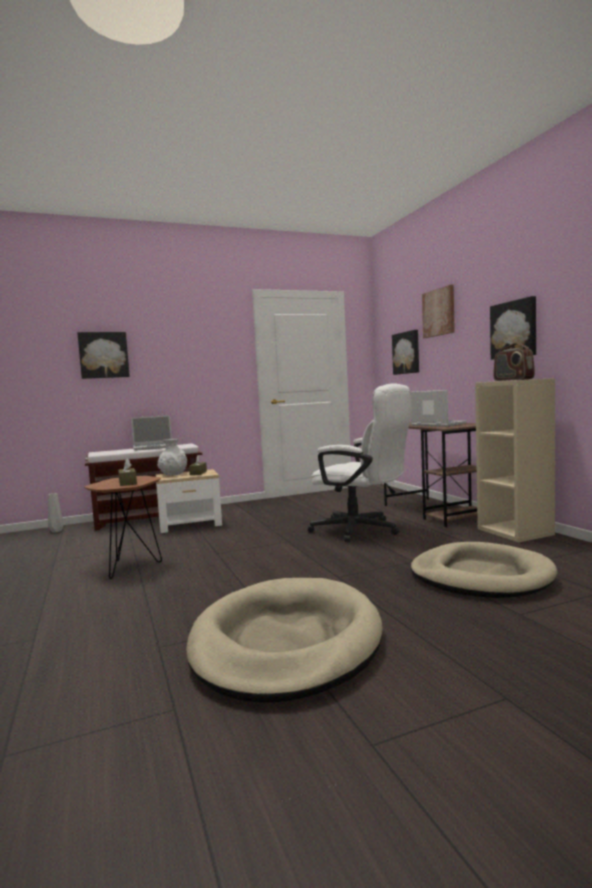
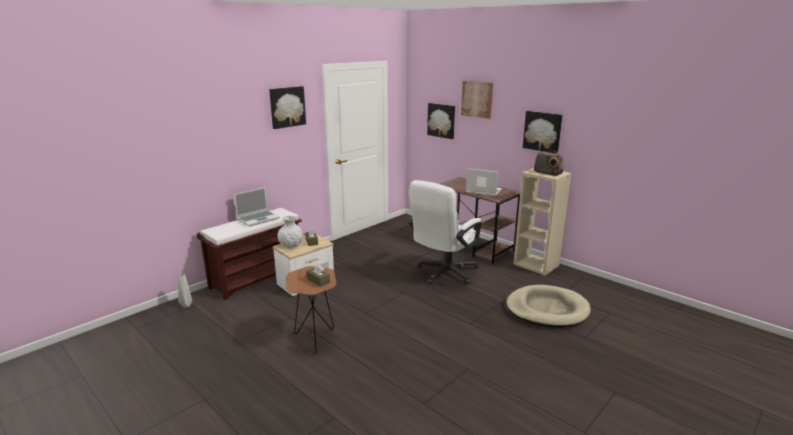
camera: 25 degrees left, 15 degrees up
picture [77,332,130,379] -> picture moved to [269,86,306,129]
beige dog bed [186,578,383,703] -> none
white office chair [307,383,412,542] -> white office chair turned 120 degrees clockwise [409,180,481,284]

